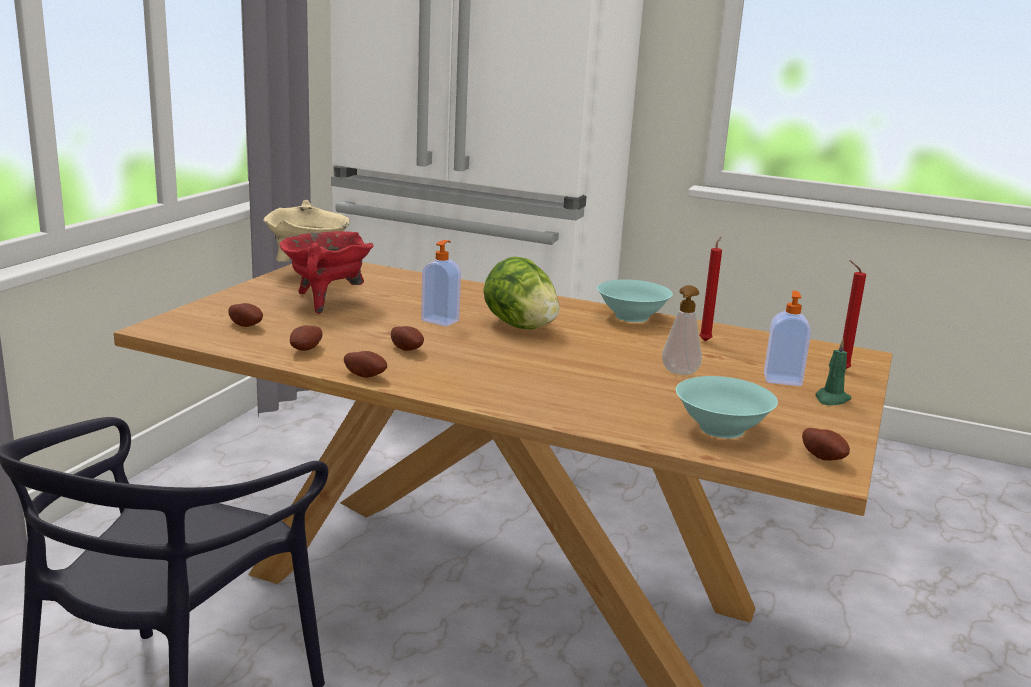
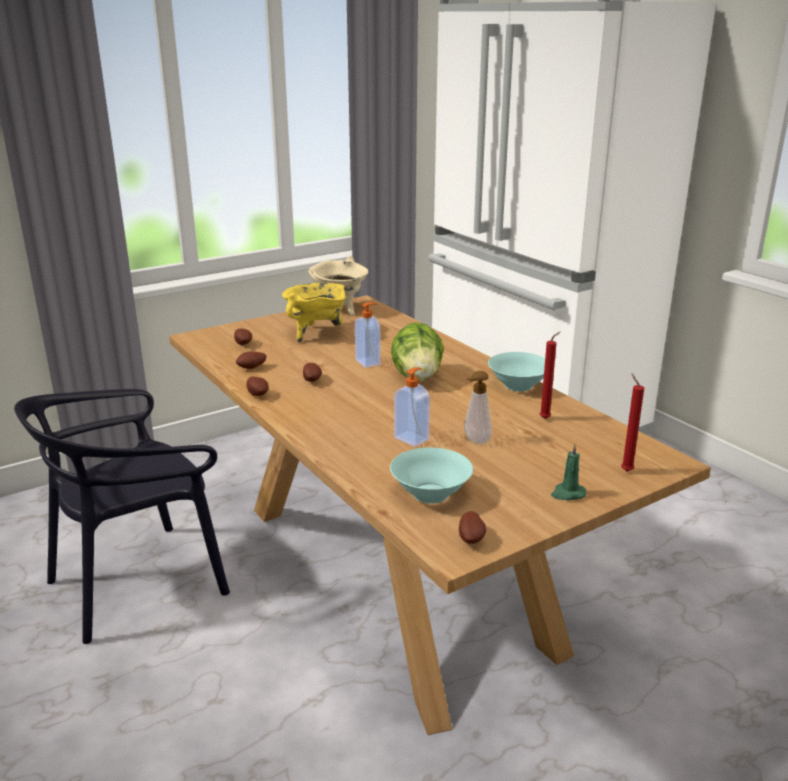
camera: 35 degrees right, 5 degrees up
red cooking pot [279,231,374,314] -> yellow cooking pot [282,283,347,343]
soap dispenser [764,291,811,386] -> soap dispenser moved to [394,367,430,447]

